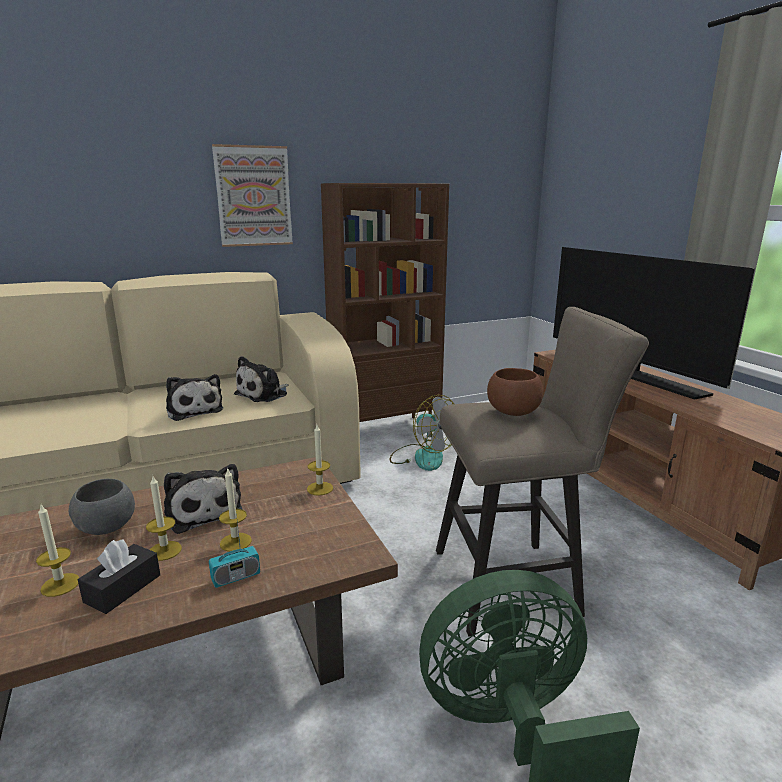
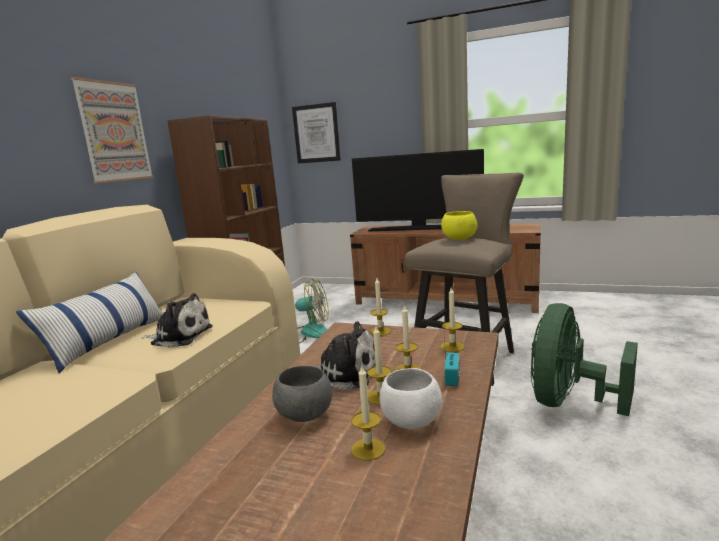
camera: 45 degrees left, 5 degrees down
black tissue box [78,539,160,614] -> white bowl [379,368,442,429]
plush toy [234,356,289,402] -> none
brown bowl [487,368,543,416] -> yellow bowl [441,211,477,240]
none -> pillow [16,272,163,373]
none -> picture [292,102,341,163]
none -> candle [441,288,465,352]

